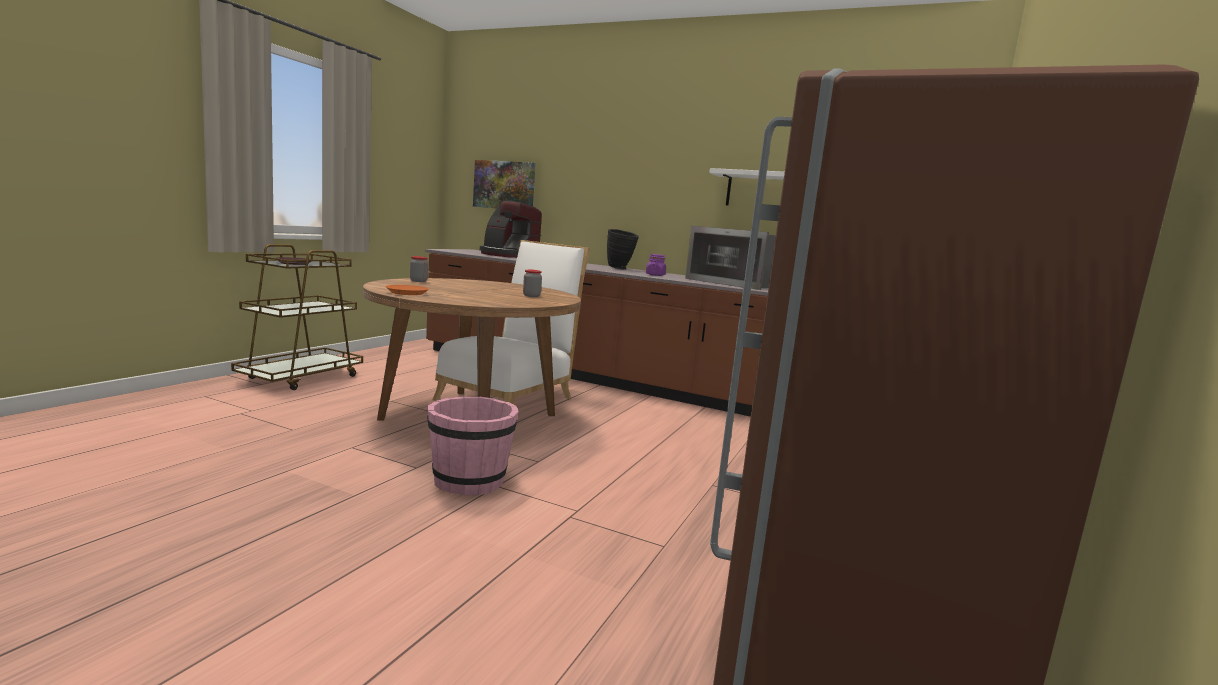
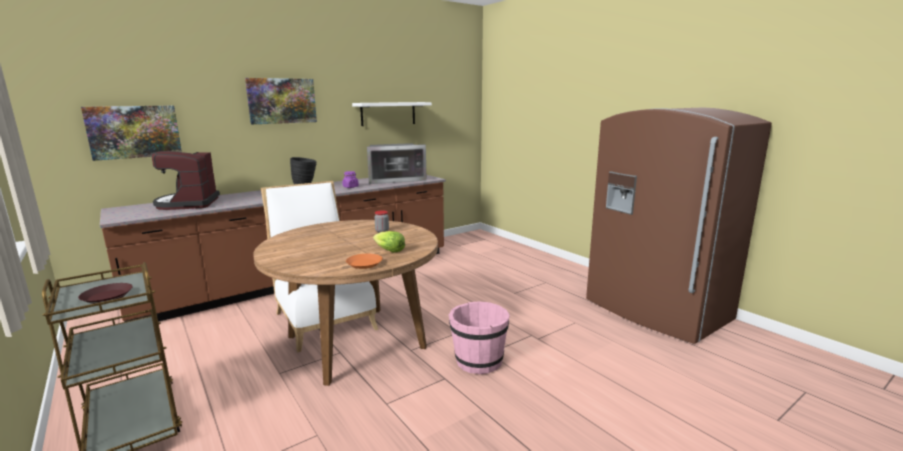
camera: 60 degrees left, 5 degrees up
jar [410,256,428,282] -> none
coffee machine [480,201,542,258] -> coffee machine turned 105 degrees clockwise [152,151,220,210]
none -> picture [245,78,317,124]
none -> lettuce [373,231,405,253]

